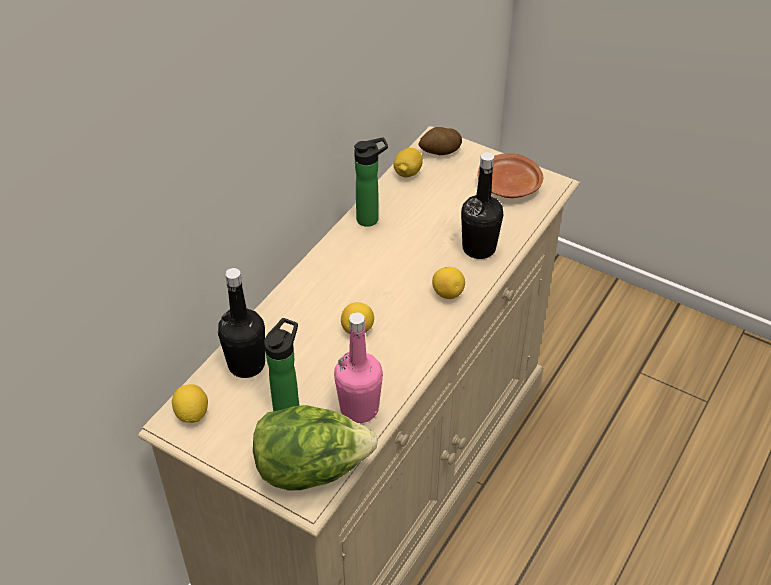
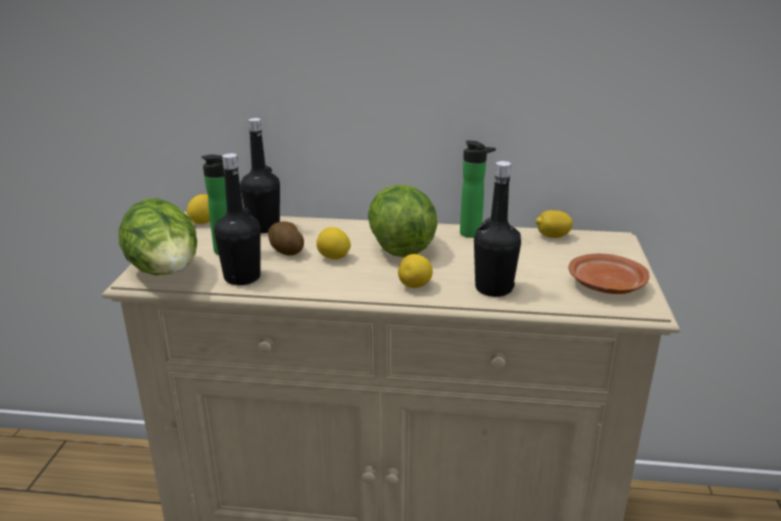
camera: 65 degrees right, 20 degrees down
pink bottle [334,312,383,423] -> black bottle [214,153,261,285]
potato [418,127,462,155] -> potato moved to [268,221,304,255]
none -> lettuce [368,185,438,257]

